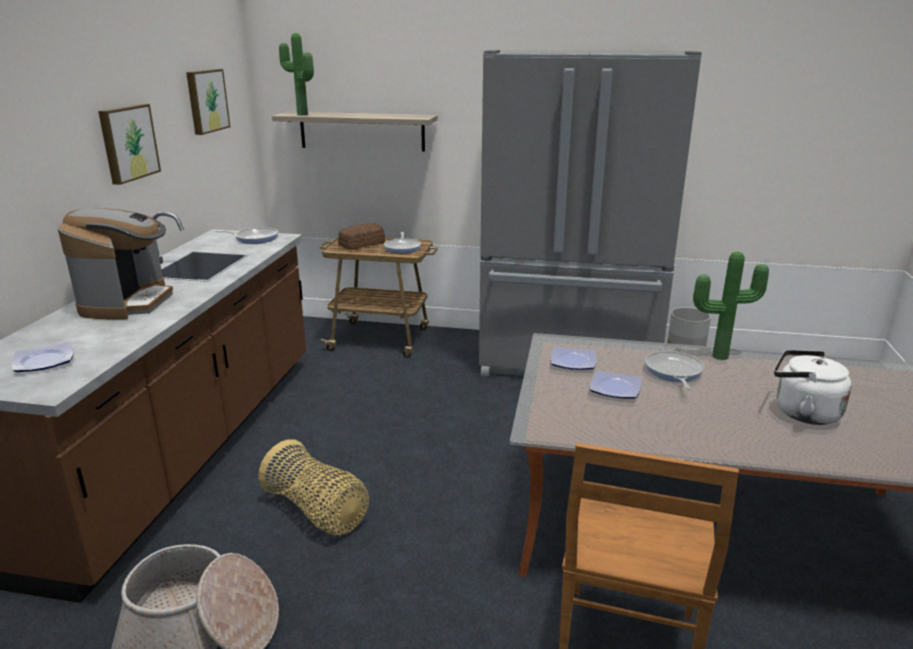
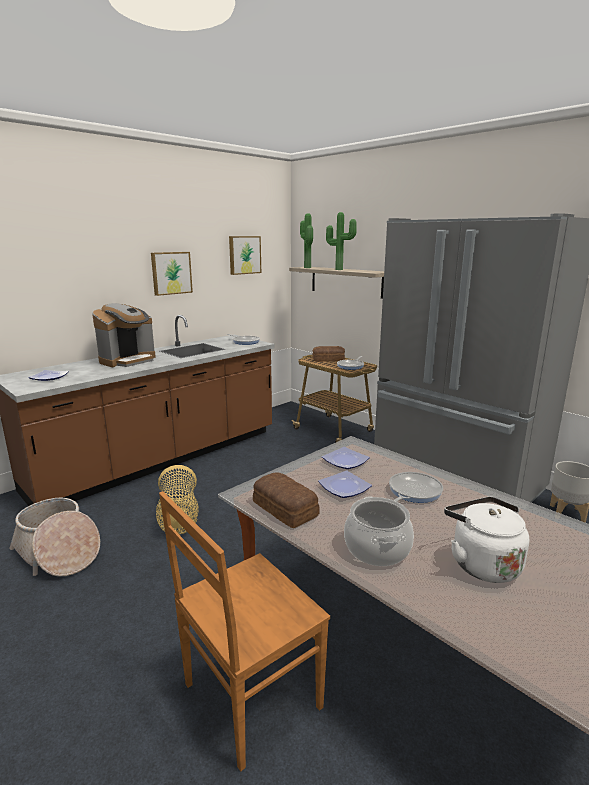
camera: 35 degrees right, 5 degrees down
potted plant [693,252,769,360] -> potted plant moved to [326,212,357,270]
none -> bread [253,472,320,528]
none -> cooking pot [344,496,414,566]

